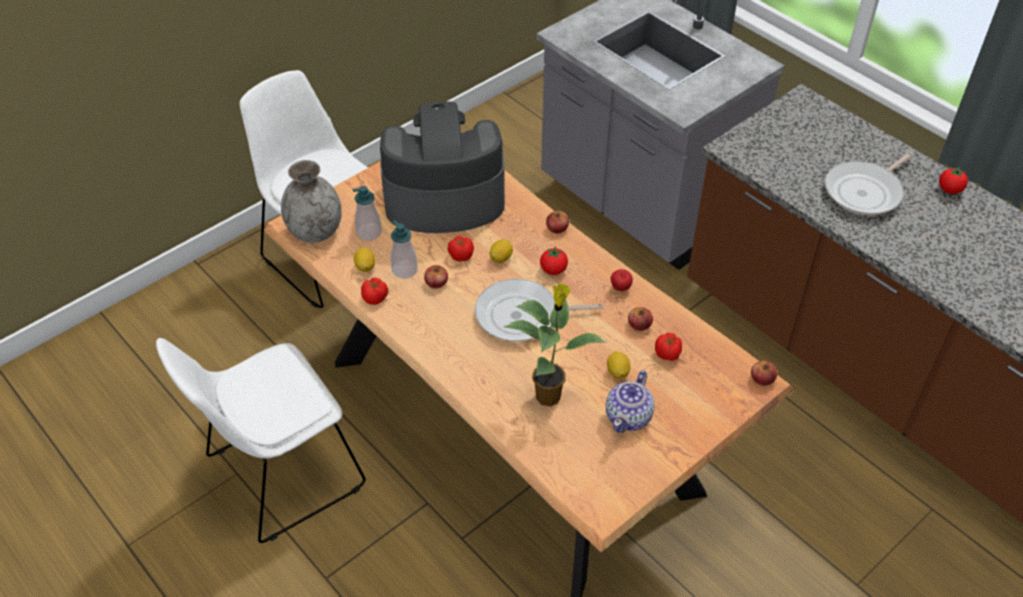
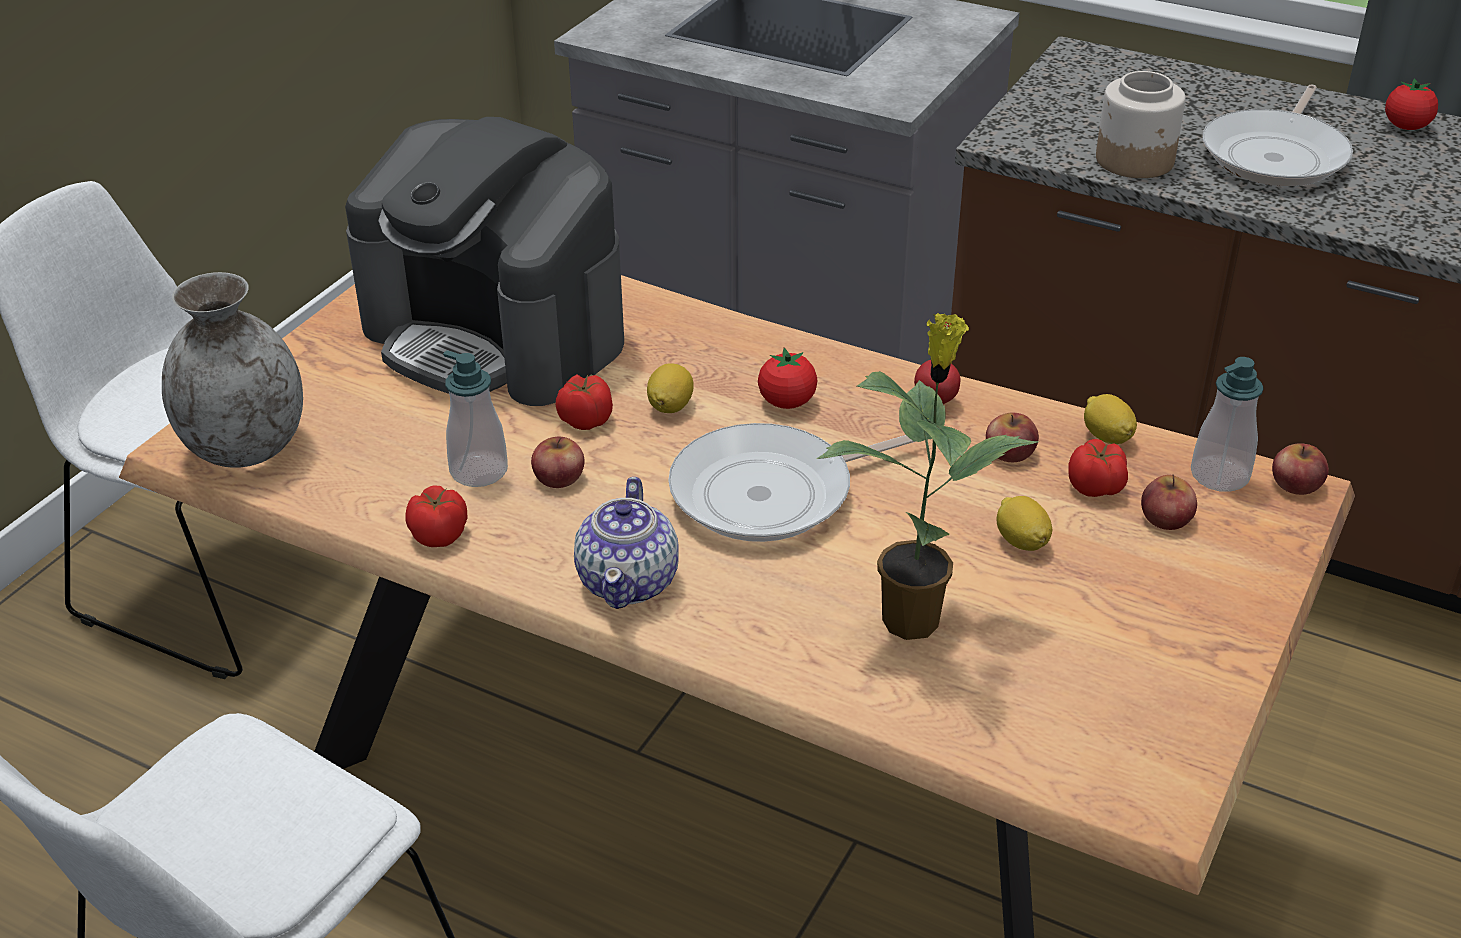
camera: 20 degrees left, 10 degrees down
soap dispenser [353,186,382,241] -> soap dispenser moved to [1191,357,1264,492]
lemon [354,247,375,272] -> lemon moved to [1084,394,1137,444]
coffee machine [380,102,505,233] -> coffee machine turned 120 degrees counterclockwise [345,117,624,406]
apple [546,210,569,234] -> apple moved to [1141,474,1197,530]
teapot [606,370,655,433] -> teapot moved to [574,477,678,609]
none -> jar [1096,71,1186,178]

